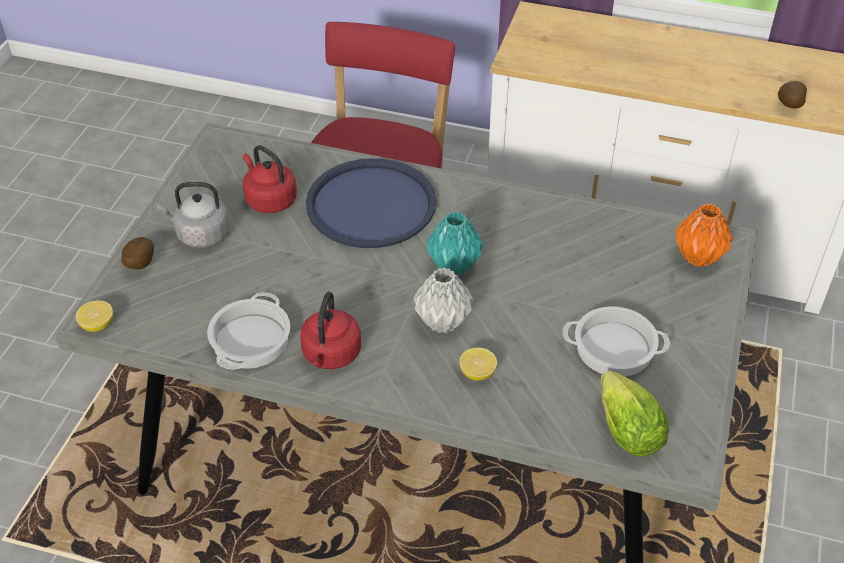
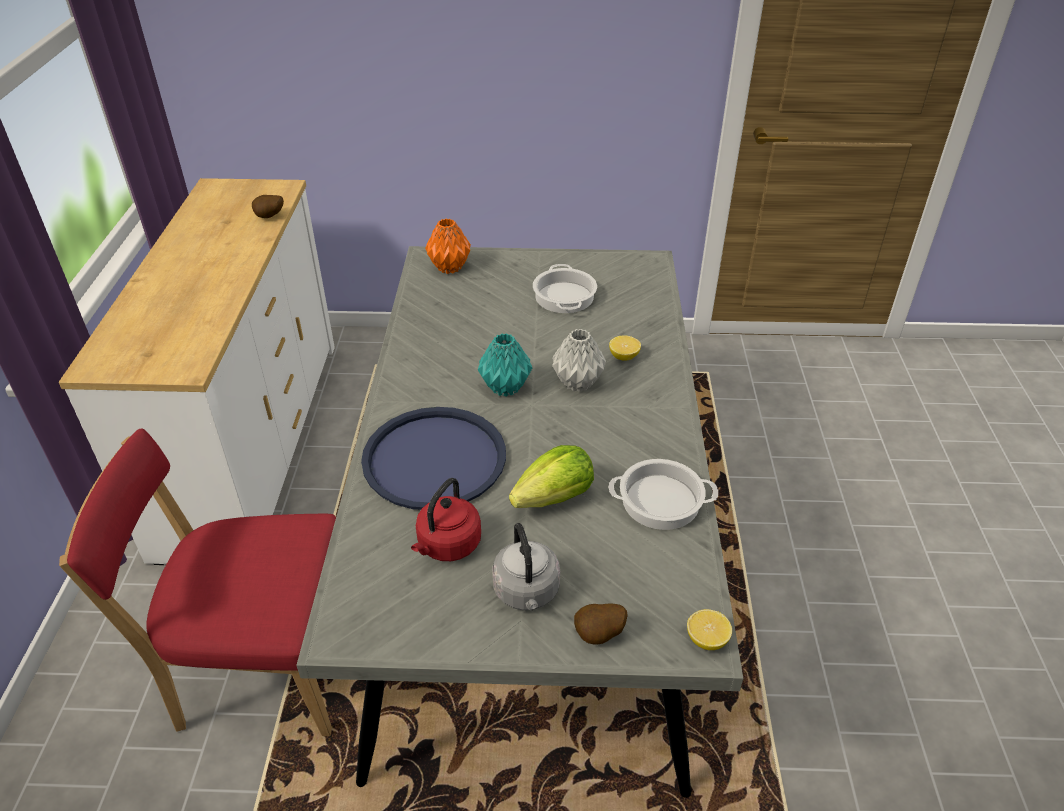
camera: 105 degrees left, 5 degrees down
red kettle [300,292,361,369] -> none
lettuce [600,371,669,457] -> lettuce moved to [509,445,594,508]

